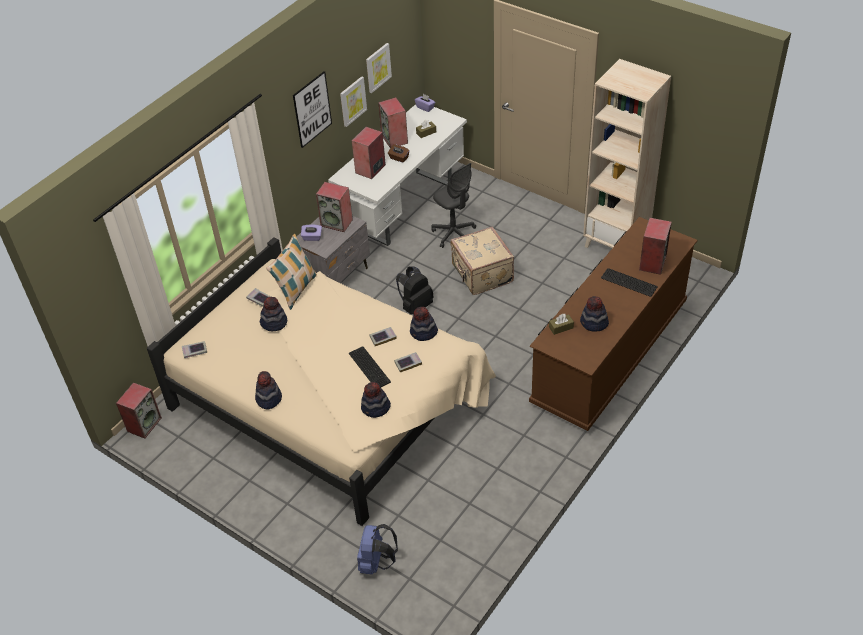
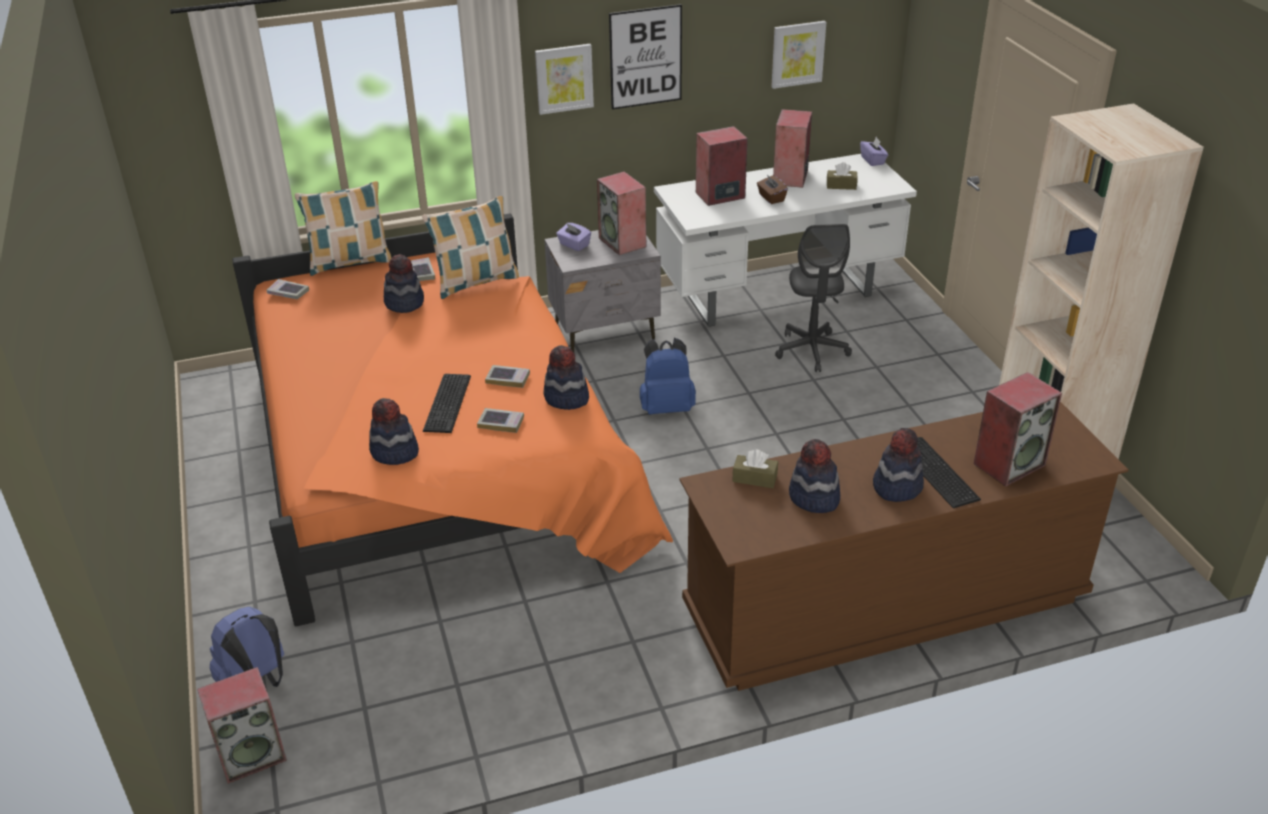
camera: 35 degrees right, 10 degrees down
speaker [116,382,162,439] -> speaker moved to [197,667,287,784]
beige bed [147,237,496,526] -> orange bed [232,213,673,626]
hat [255,371,282,410] -> hat moved to [873,428,924,502]
picture [340,76,367,127] -> picture moved to [535,44,594,115]
black backpack [396,266,434,315] -> blue backpack [640,337,696,414]
beige suitcase [451,227,514,295] -> none
none -> pillow [295,181,391,276]

